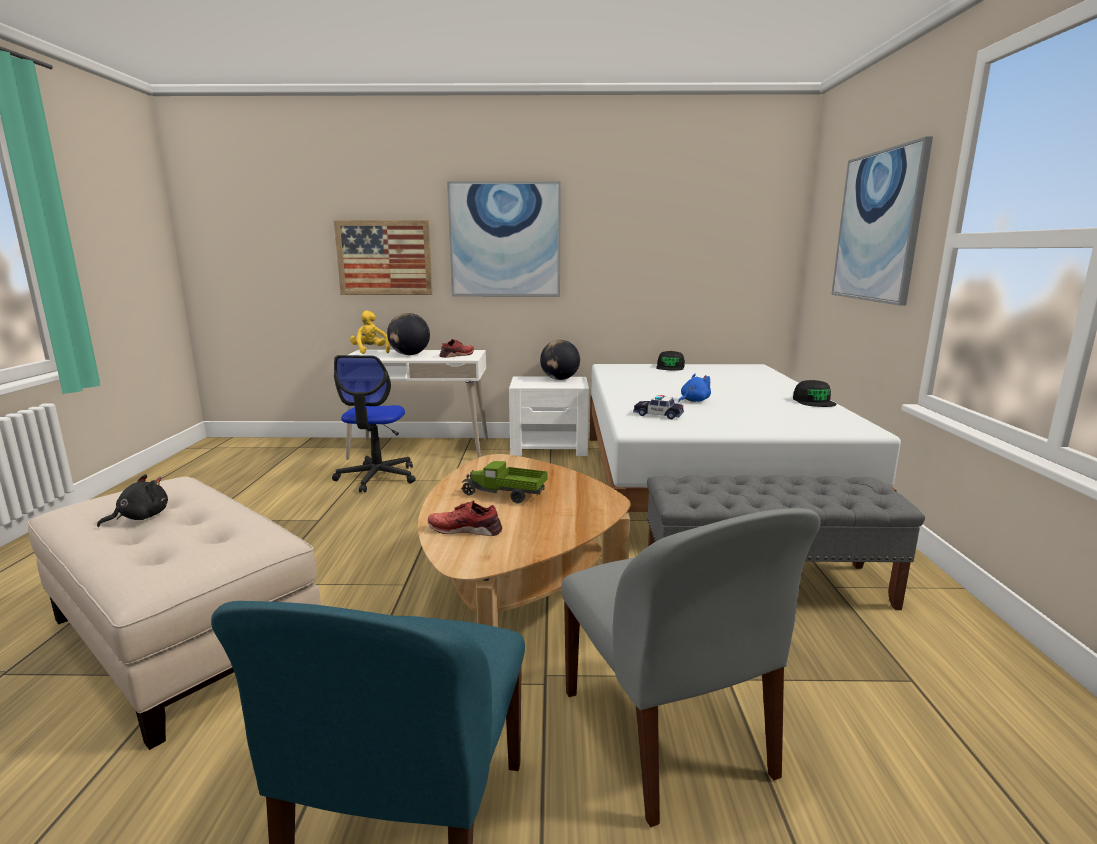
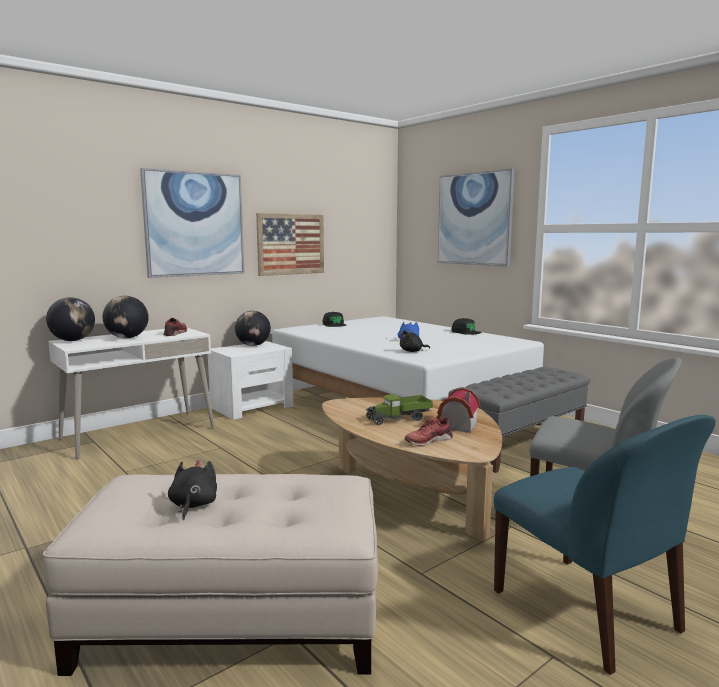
camera: 40 degrees left, 5 degrees down
office chair [332,355,416,492] -> none
picture [334,220,433,295] -> picture moved to [256,213,324,276]
yellow plush toy [350,311,390,354] -> globe [46,297,95,341]
toy car [633,395,684,419] -> black plush toy [400,330,430,352]
none -> toy house [436,388,480,433]

